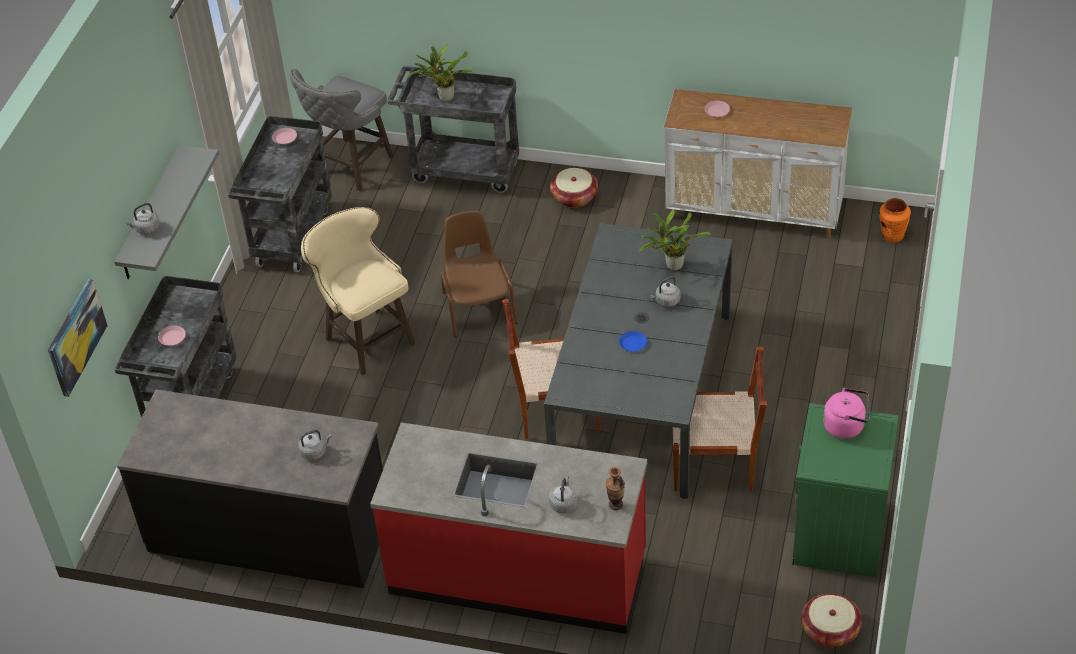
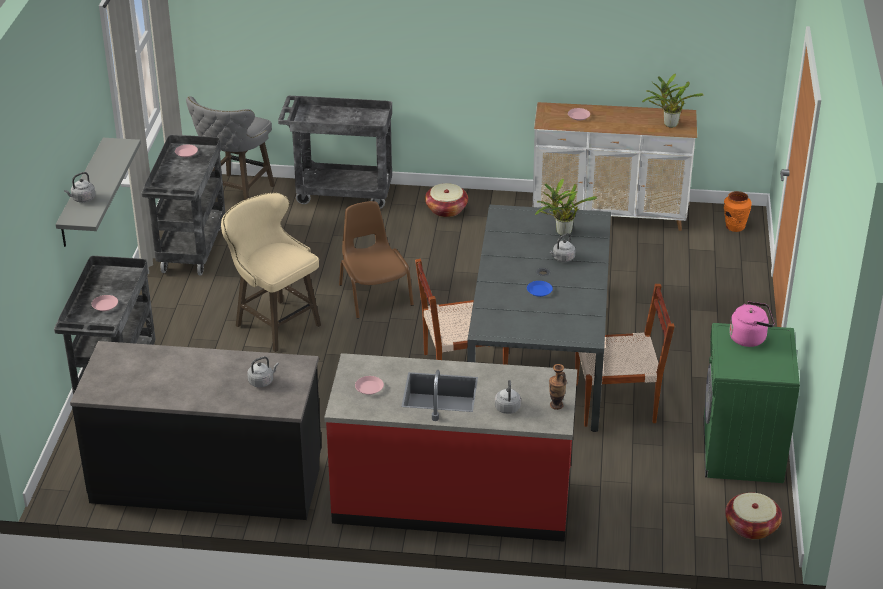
camera: 10 degrees left, 10 degrees down
picture [48,279,108,397] -> none
potted plant [408,45,473,101] -> potted plant moved to [642,74,704,128]
none -> pink plate [355,376,384,395]

